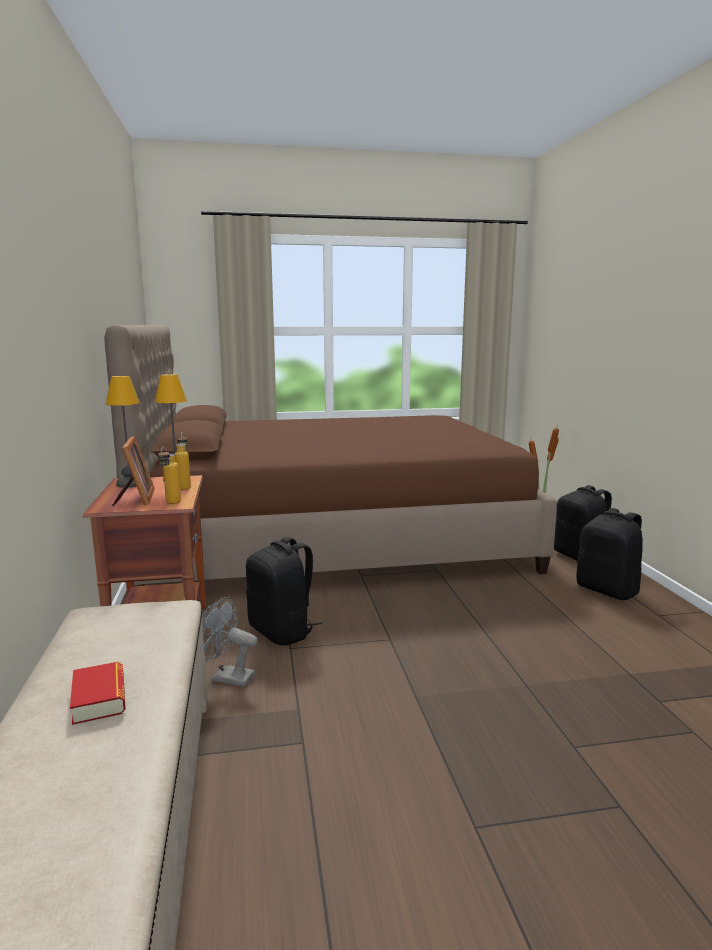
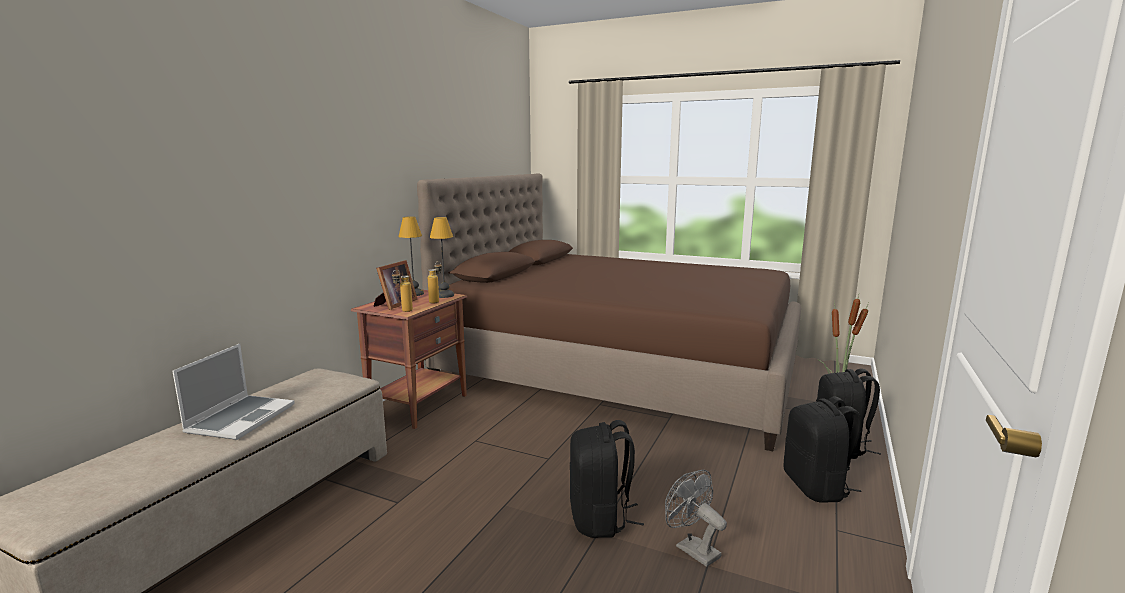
camera: 35 degrees right, 0 degrees up
book [70,662,126,725] -> laptop [172,344,295,440]
grey fan [202,597,258,687] -> grey fan moved to [665,470,727,567]
black backpack [246,537,322,646] -> black backpack moved to [570,420,644,538]

